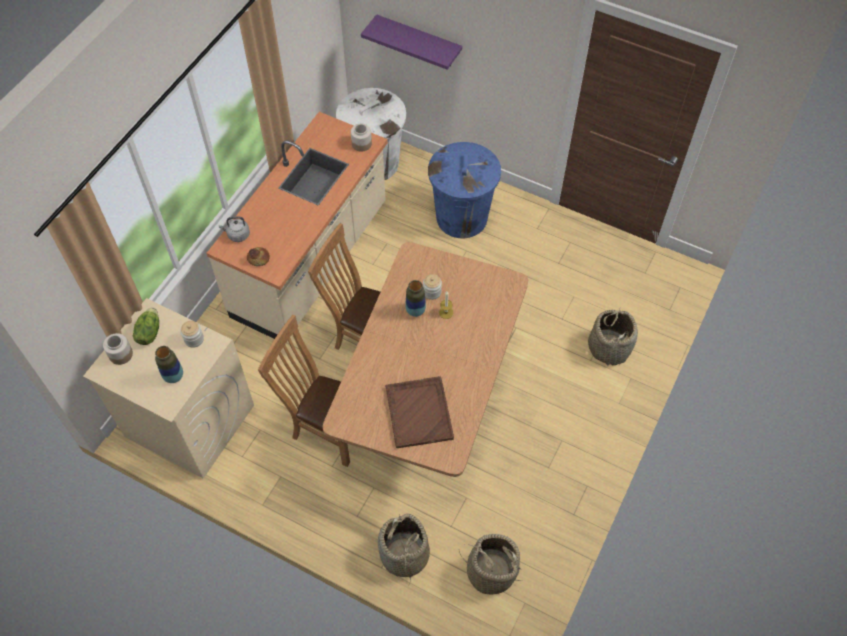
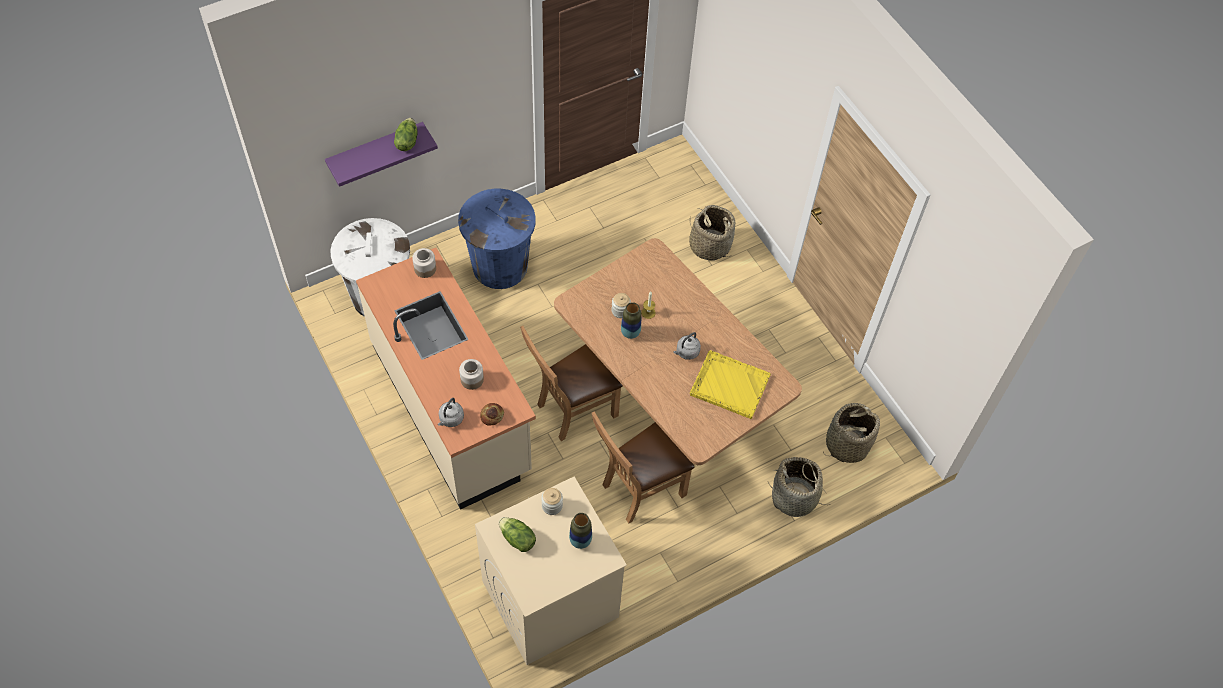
camera: 60 degrees left, 0 degrees up
jar [103,333,133,365] -> jar moved to [459,359,484,390]
brown tray [385,376,454,448] -> yellow tray [690,350,771,419]
none -> lettuce [394,118,418,151]
none -> grey kettle [673,332,701,360]

